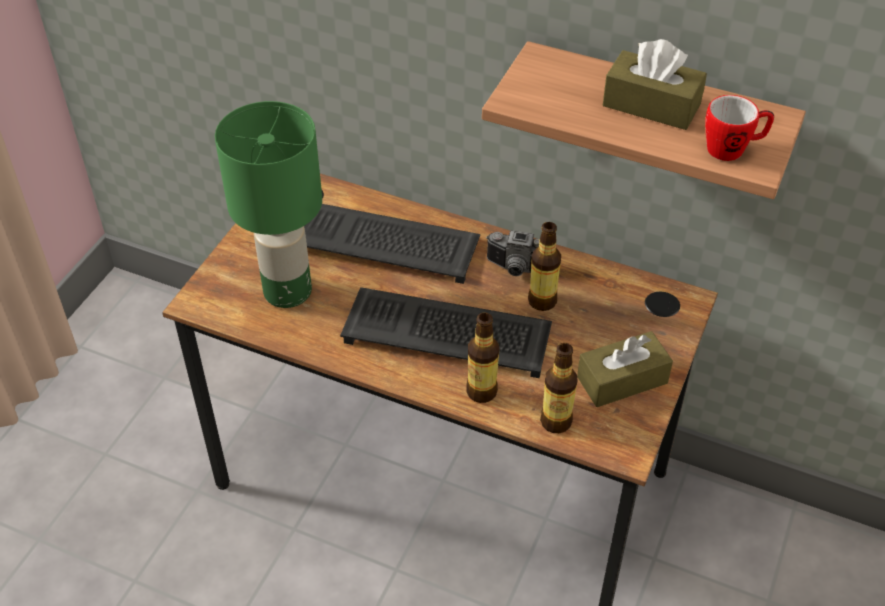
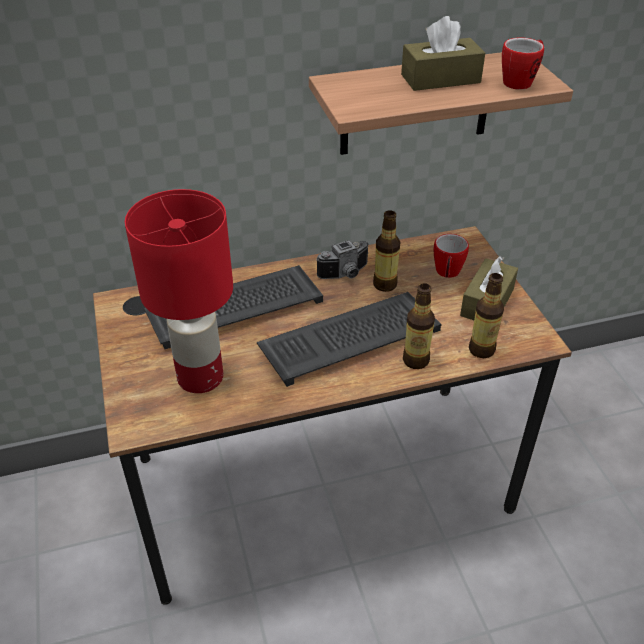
camera: 40 degrees left, 5 degrees down
green table lamp [215,101,322,308] -> red table lamp [125,189,233,393]
none -> mug [434,234,469,278]

